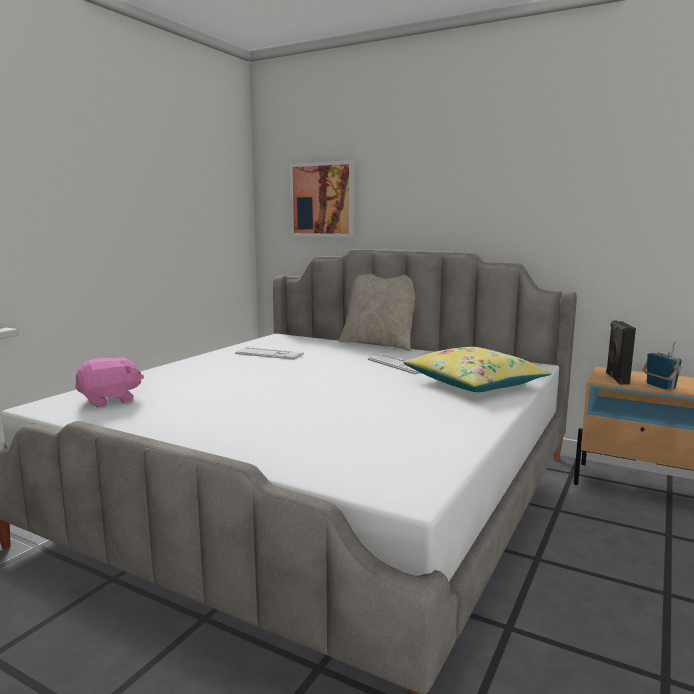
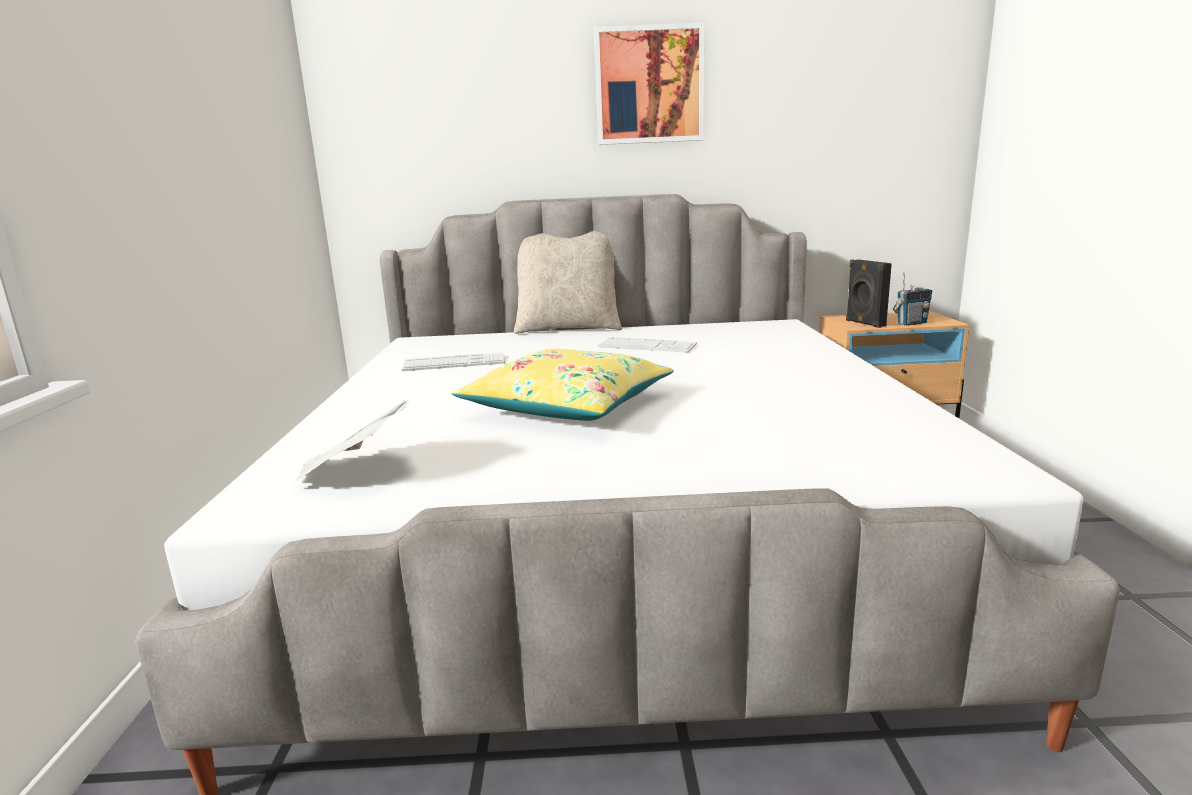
camera: 30 degrees left, 5 degrees up
pink plush toy [75,357,144,407] -> newspaper [292,400,409,483]
picture [289,160,354,237] -> picture moved to [594,23,704,145]
yellow pillow [403,347,552,392] -> yellow pillow moved to [452,349,674,421]
radio [642,341,682,390] -> radio turned 120 degrees clockwise [893,272,932,326]

